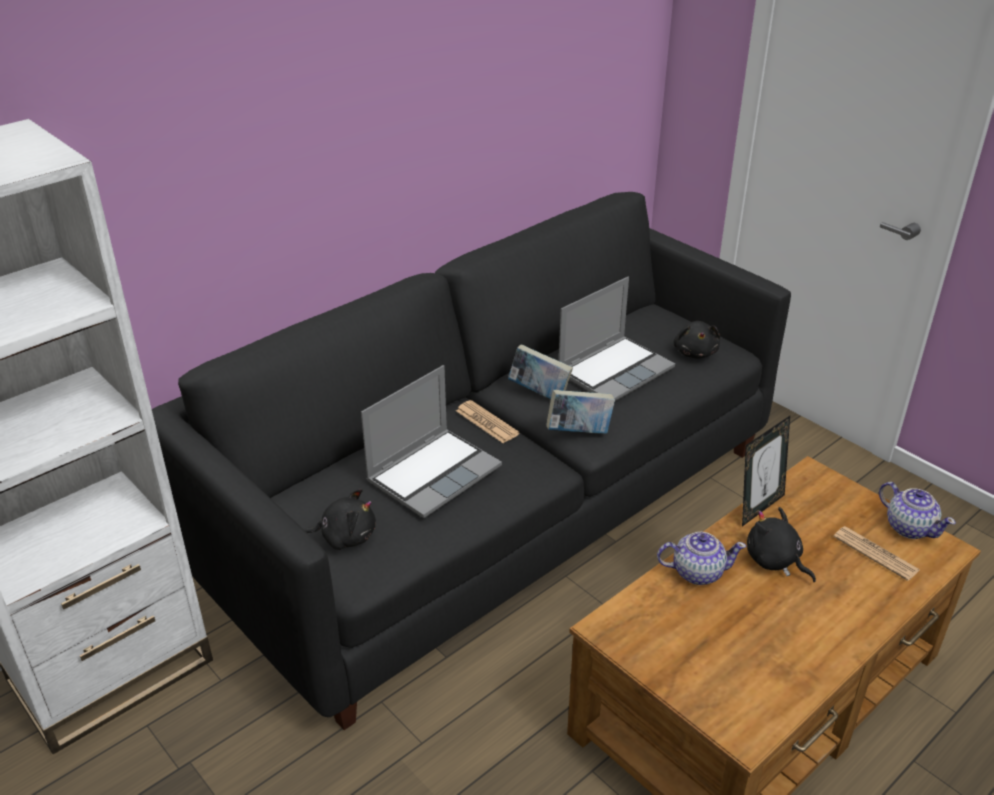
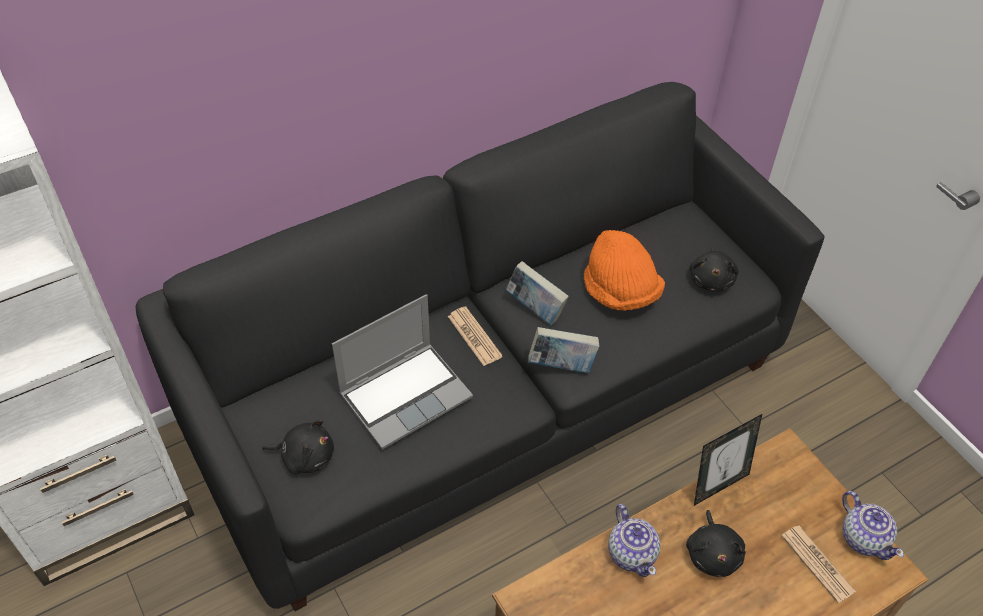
camera: 10 degrees right, 15 degrees up
laptop [559,277,675,401] -> orange hat [584,230,665,311]
teapot [657,532,746,585] -> teapot turned 60 degrees clockwise [608,504,661,577]
black plush toy [747,507,816,582] -> black plush toy turned 150 degrees counterclockwise [686,510,746,577]

